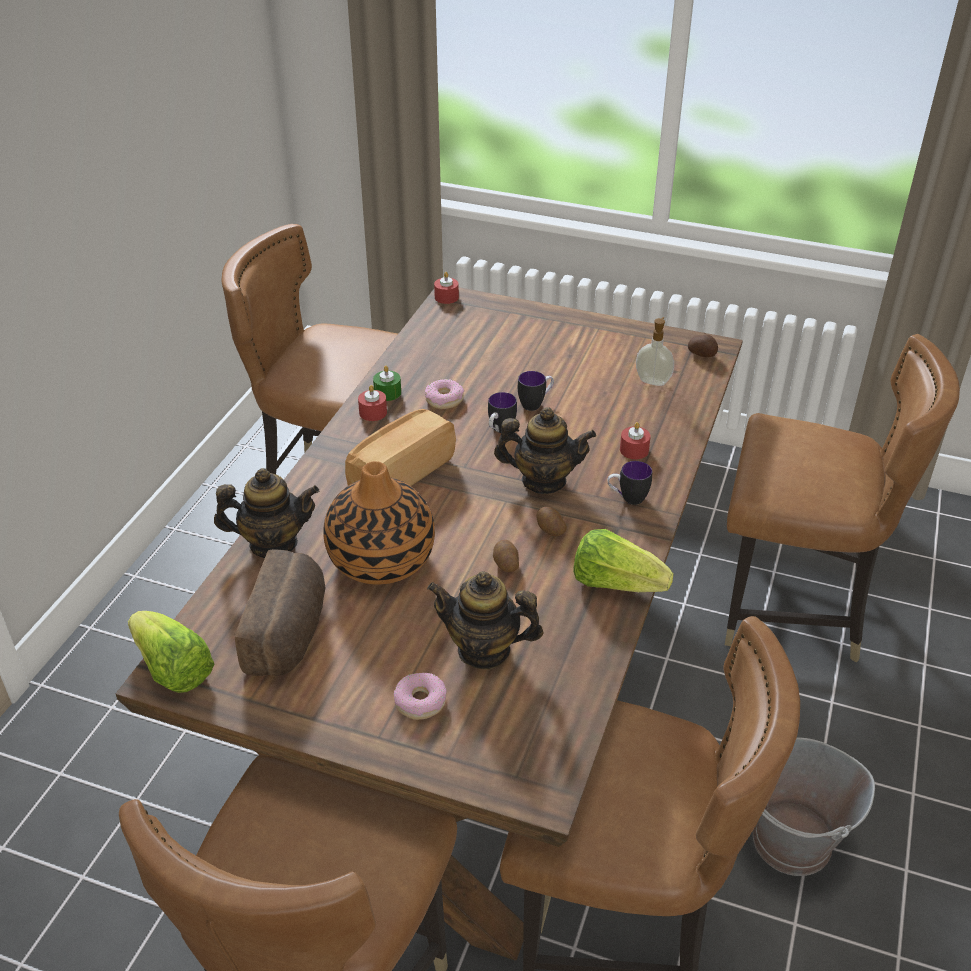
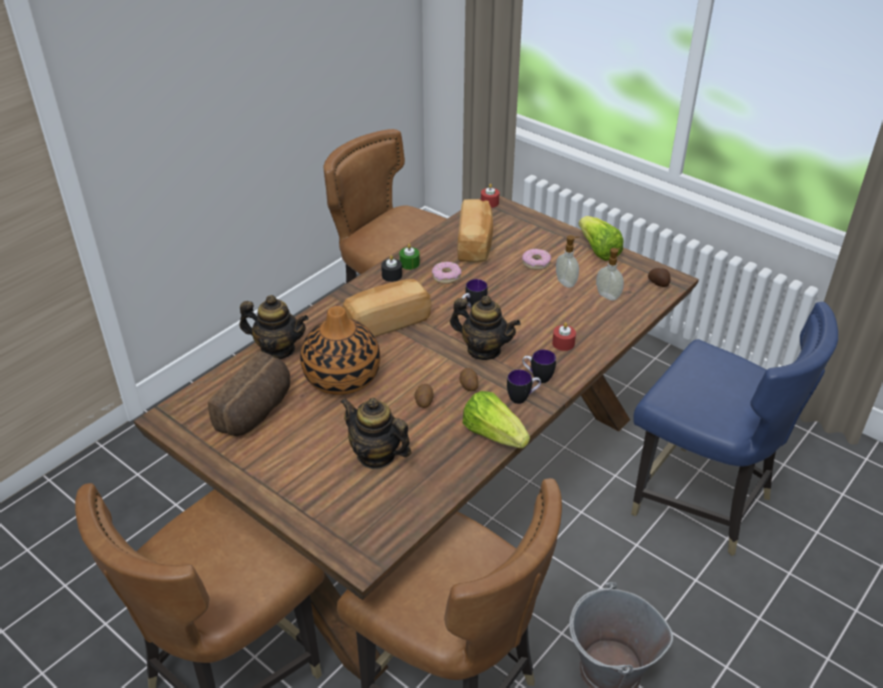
camera: 20 degrees right, 0 degrees up
lettuce [128,611,214,693] -> lettuce moved to [578,216,624,261]
red candle [358,385,387,421] -> black candle [381,255,402,282]
donut [394,673,446,720] -> donut moved to [522,249,551,270]
mug [518,371,554,411] -> mug moved to [507,370,541,404]
brown chair [725,334,960,662] -> blue chair [631,302,838,556]
none -> bread [457,199,493,262]
none -> soap dispenser [556,235,579,288]

